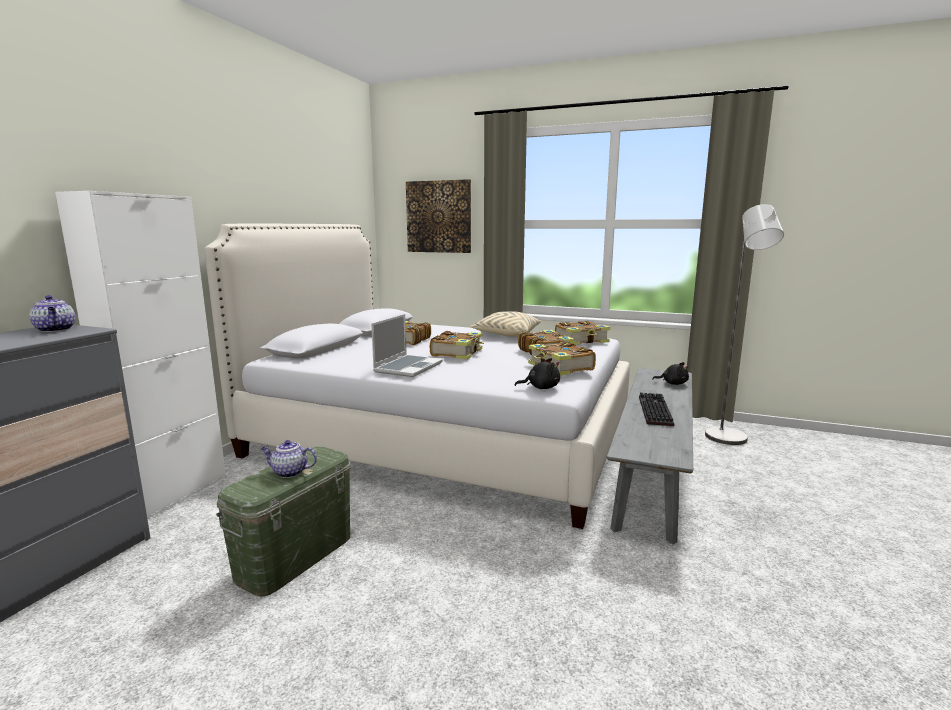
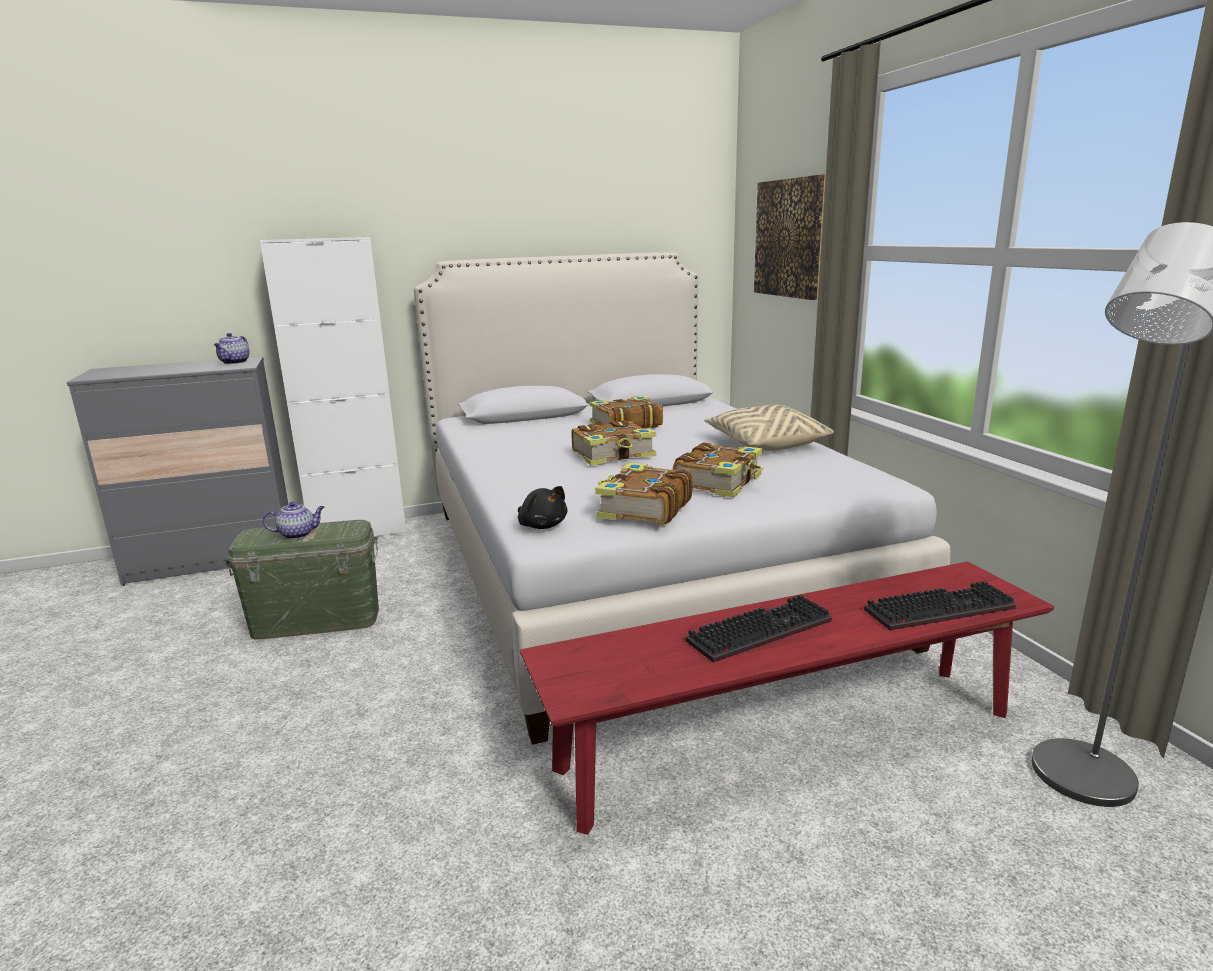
camera: 50 degrees right, 5 degrees up
teapot [260,440,317,478] -> teapot turned 105 degrees clockwise [262,502,324,539]
laptop [371,314,443,377] -> none
book [555,321,610,345] -> none
grey bench [607,368,693,544] -> red bench [520,562,1054,835]
black plush toy [652,362,689,385] -> keyboard [864,581,1016,630]

